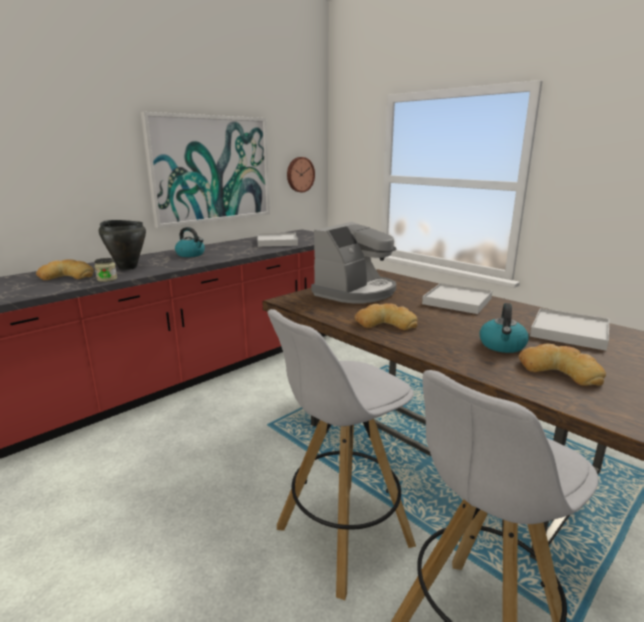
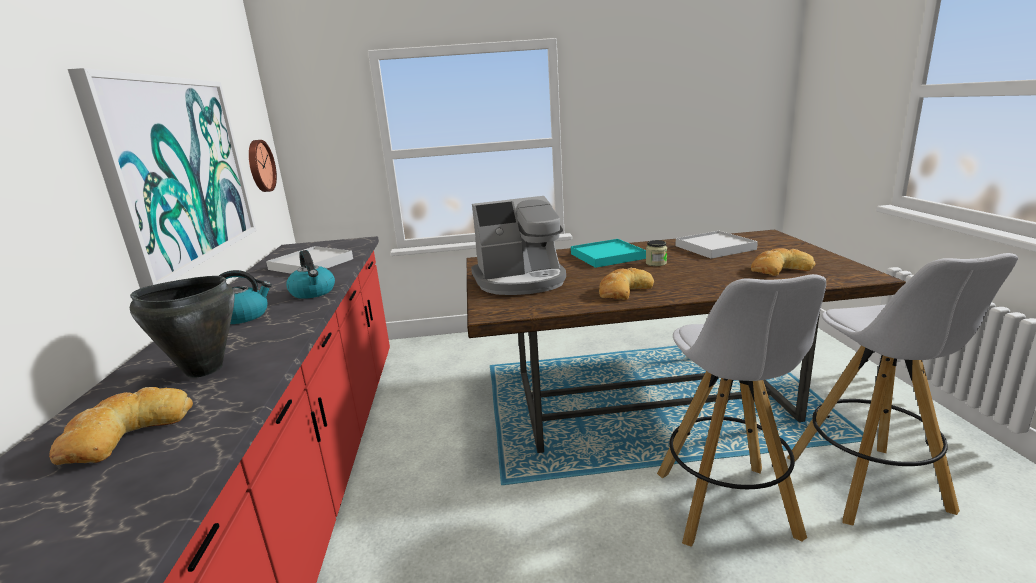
camera: 50 degrees left, 0 degrees up
jar [94,258,117,282] -> jar moved to [646,240,667,266]
coffee machine [311,222,396,303] -> coffee machine turned 90 degrees clockwise [471,196,566,295]
white tray [422,283,492,314] -> turquoise tray [571,239,646,268]
kettle [479,303,529,353] -> kettle moved to [286,250,335,299]

